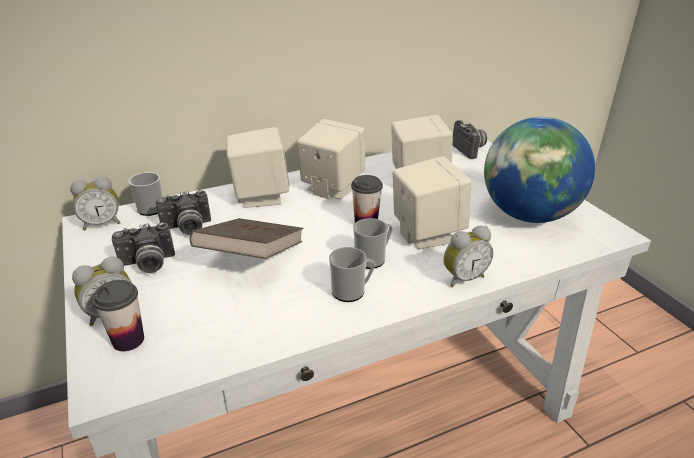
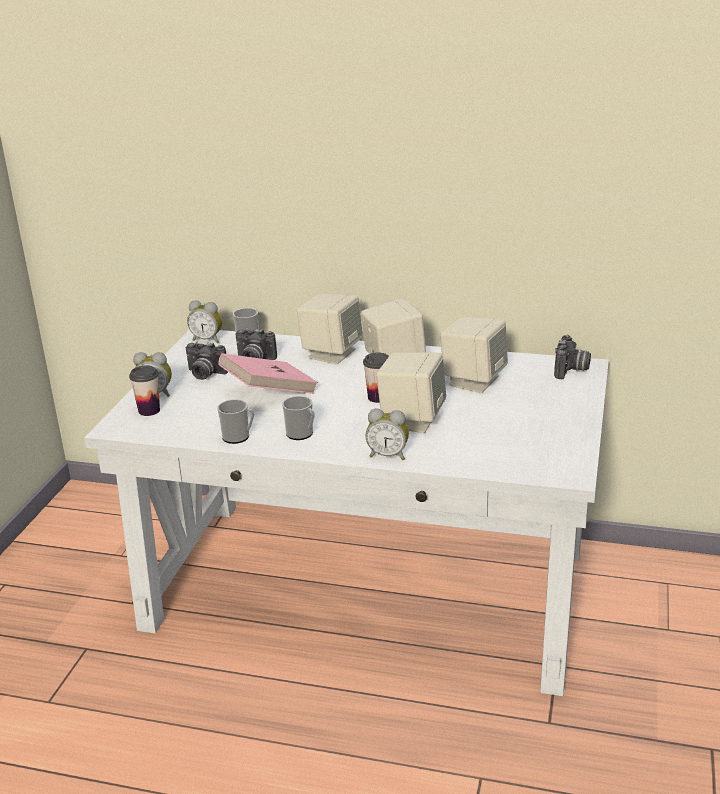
camera: 40 degrees right, 5 degrees down
brown book [189,218,303,259] -> pink book [219,353,318,394]
mug [353,218,393,269] -> mug moved to [217,399,254,444]
globe [484,117,595,223] -> none

